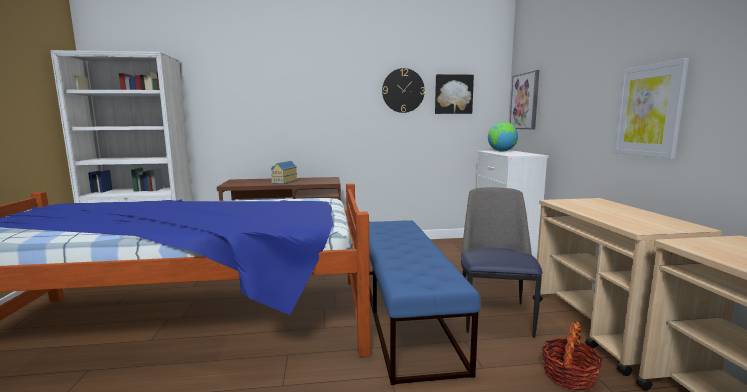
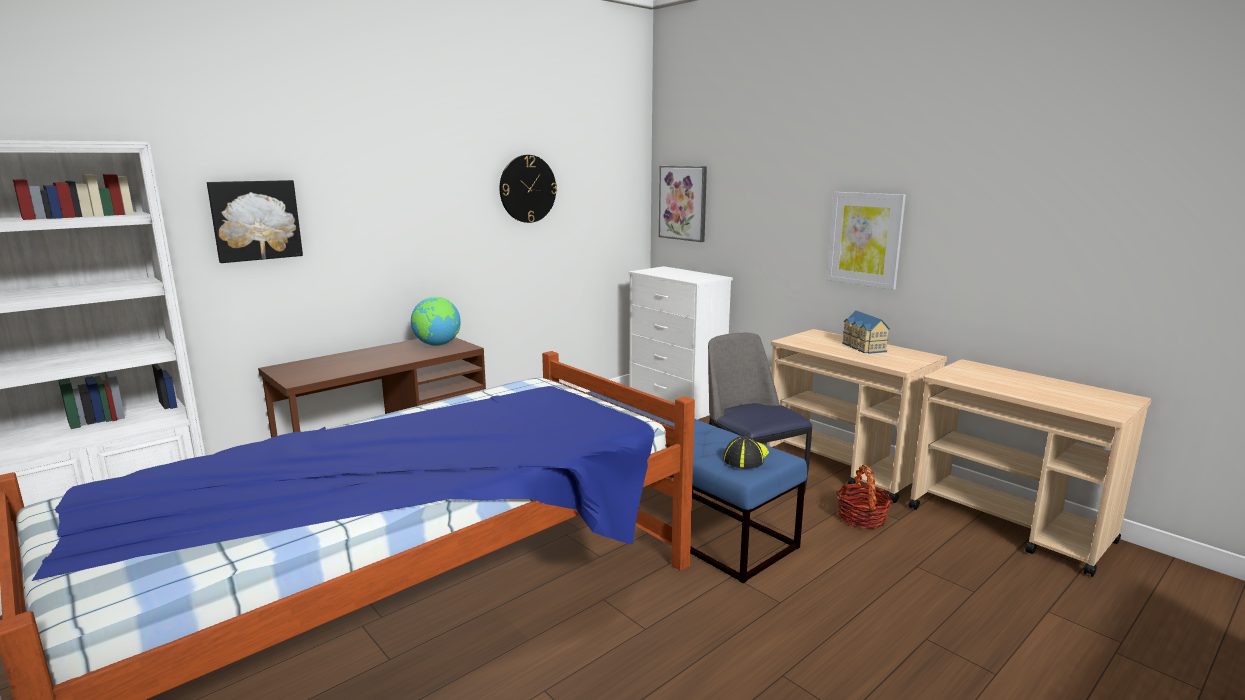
camera: 35 degrees left, 5 degrees up
toy house [270,161,297,184] -> toy house moved to [842,310,890,354]
picture [435,74,474,114] -> picture moved to [207,180,303,263]
globe [488,122,518,152] -> globe moved to [411,297,461,346]
none -> cap [723,436,769,468]

